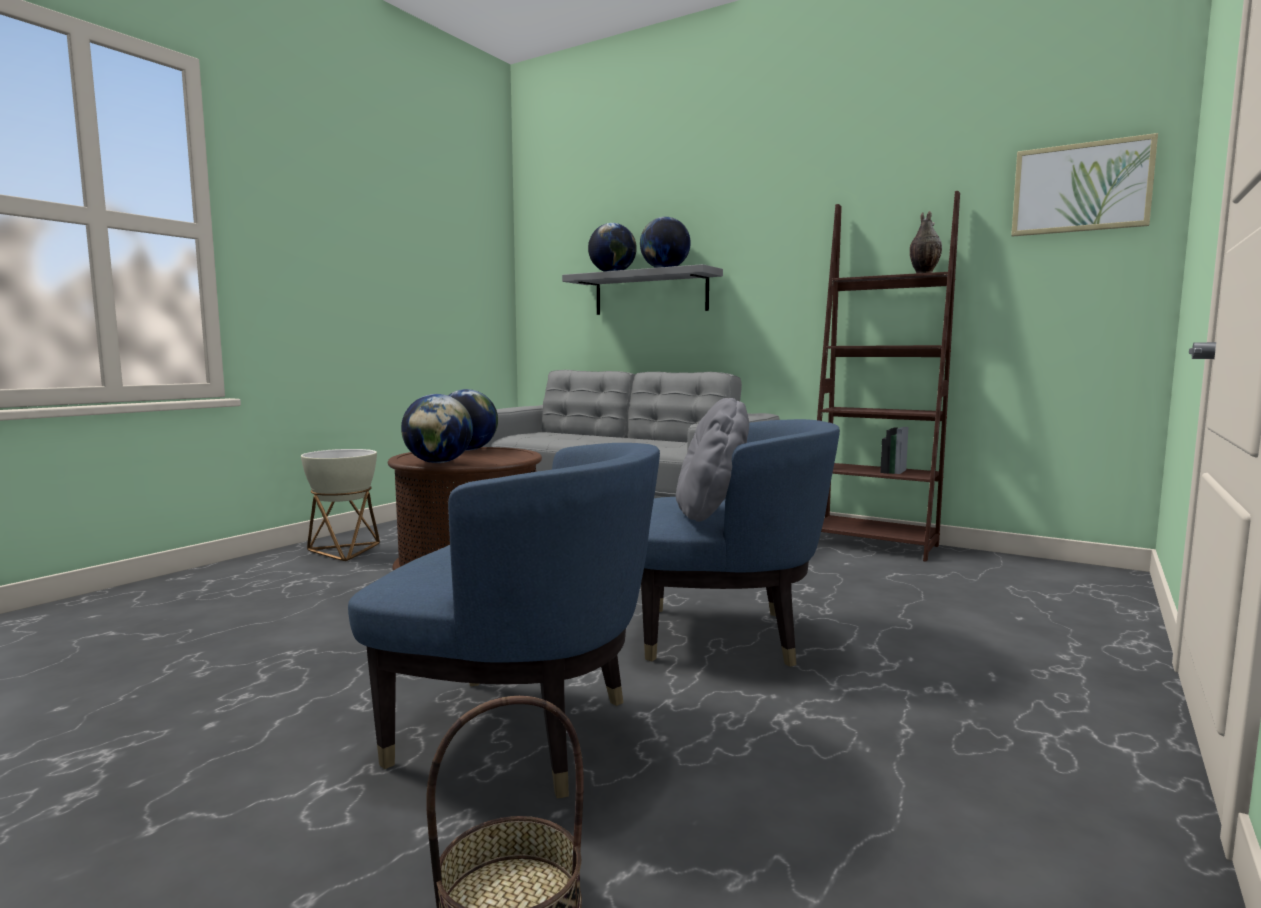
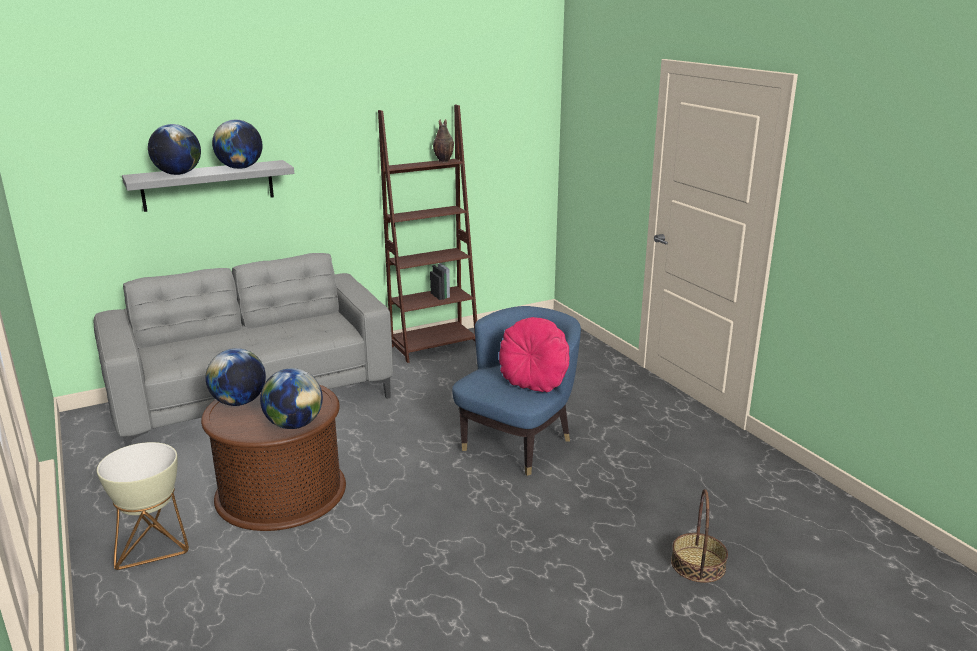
camera: 60 degrees left, 15 degrees up
blue armchair [348,443,660,799] -> none
grey pillow [676,398,749,522] -> pink pillow [499,317,570,392]
picture [1011,133,1158,237] -> none

